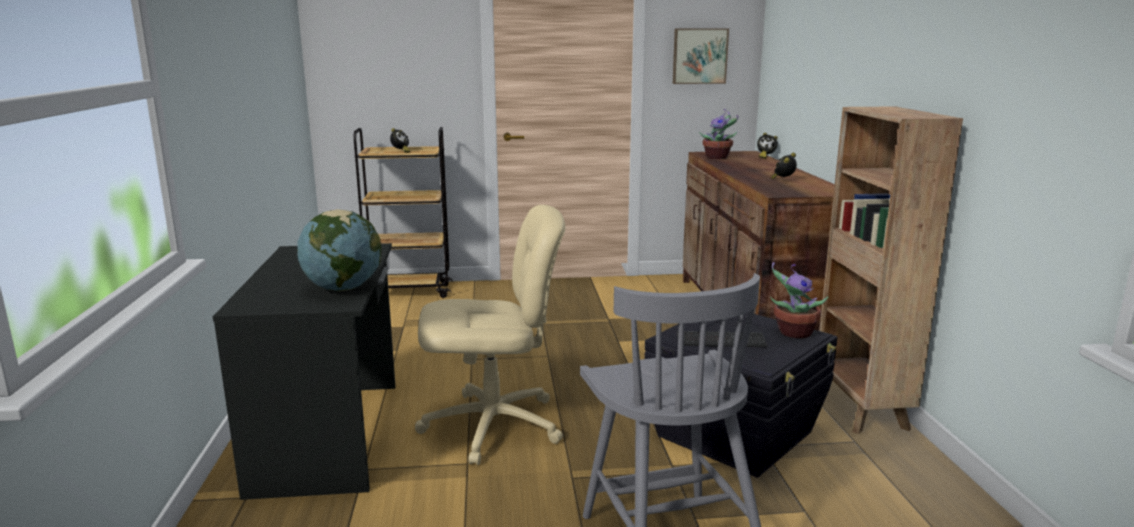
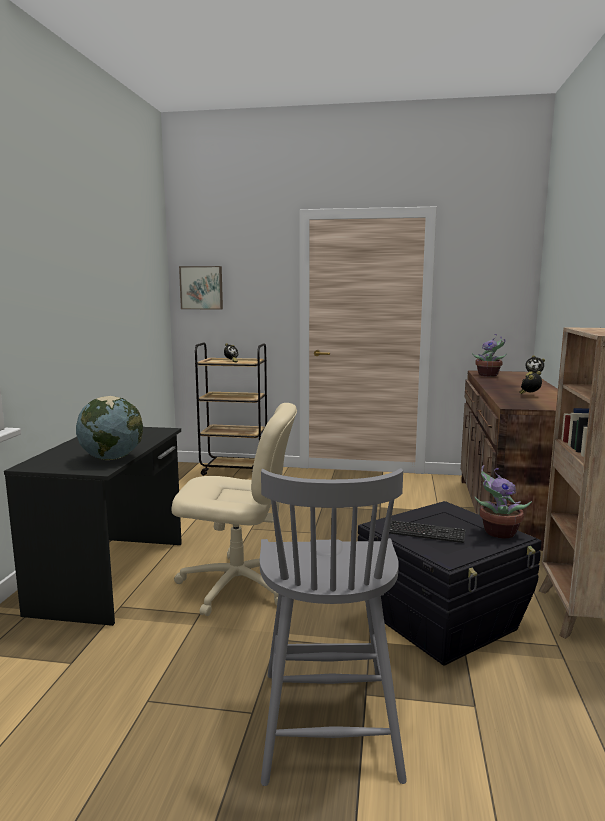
camera: 15 degrees right, 5 degrees down
picture [673,29,729,84] -> picture moved to [179,266,223,309]

